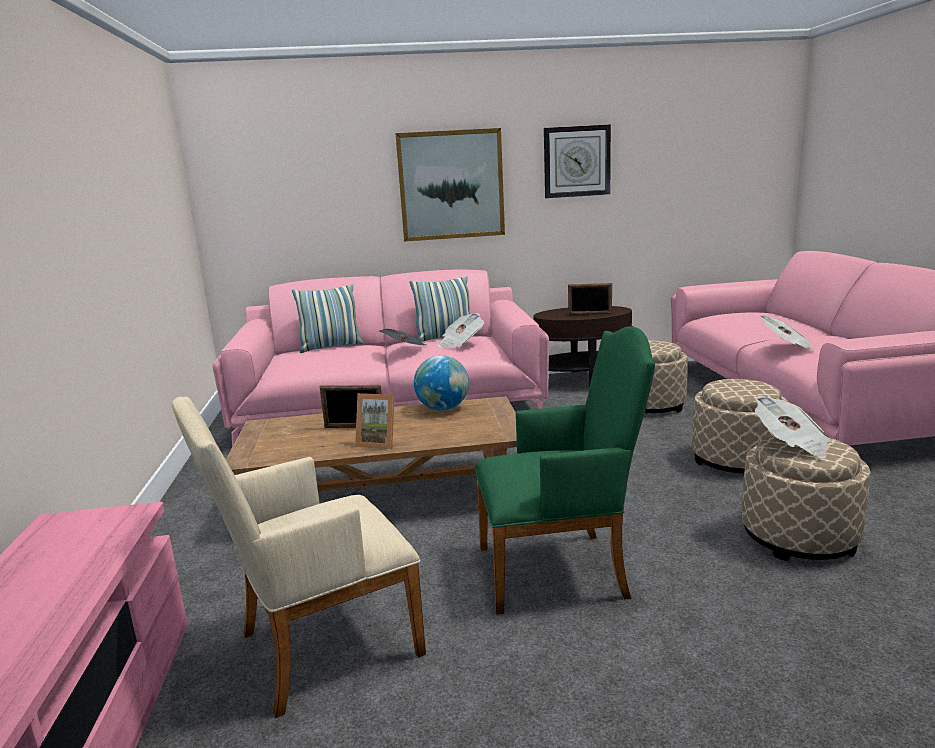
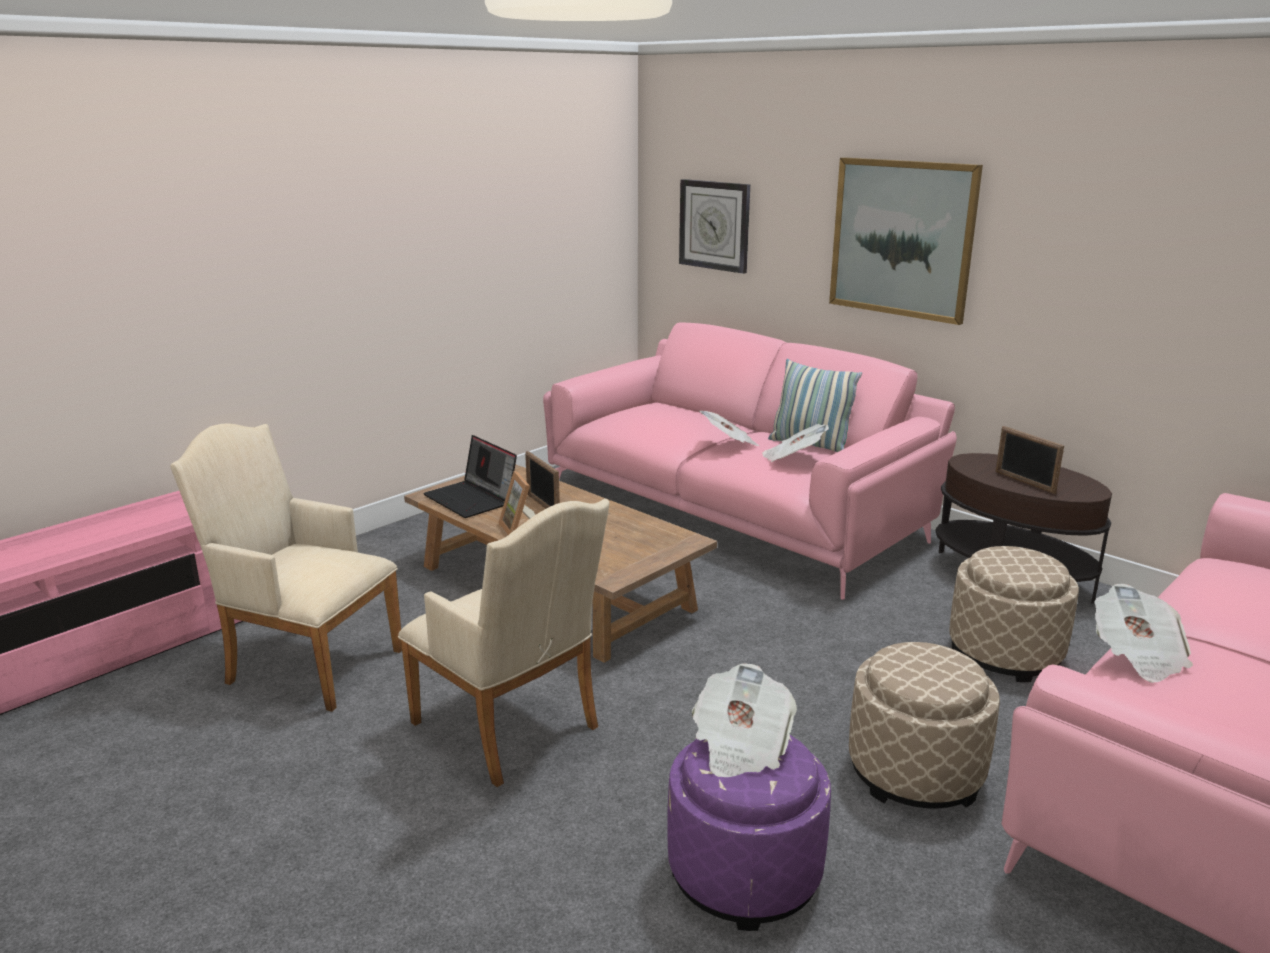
camera: 50 degrees right, 5 degrees up
pillow [292,284,363,353] -> none
globe [414,355,469,411] -> none
green armchair [474,326,655,615] -> beige armchair [398,499,610,787]
wall clock [544,125,611,198] -> wall clock moved to [679,179,750,274]
beige ottoman [742,435,870,561] -> purple ottoman [667,735,831,931]
none -> laptop [423,435,517,518]

